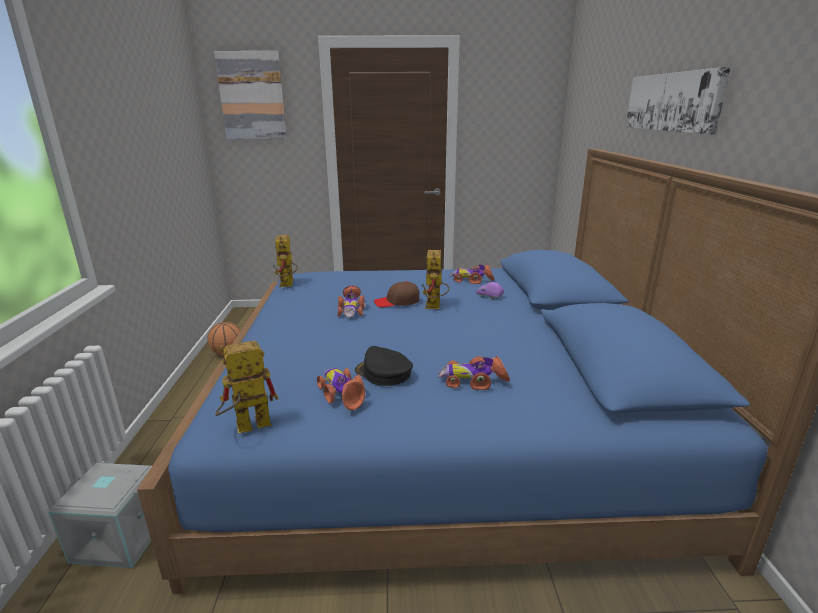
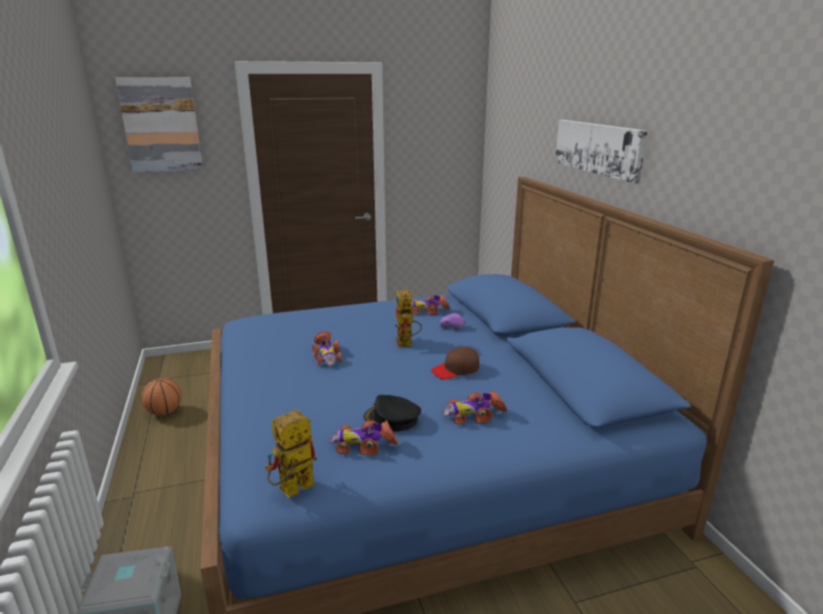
camera: 15 degrees left, 0 degrees up
toy robot [273,235,298,287] -> none
toy car [317,368,365,411] -> toy car turned 45 degrees counterclockwise [329,420,398,455]
brown cap [374,281,420,308] -> brown cap moved to [431,347,479,380]

